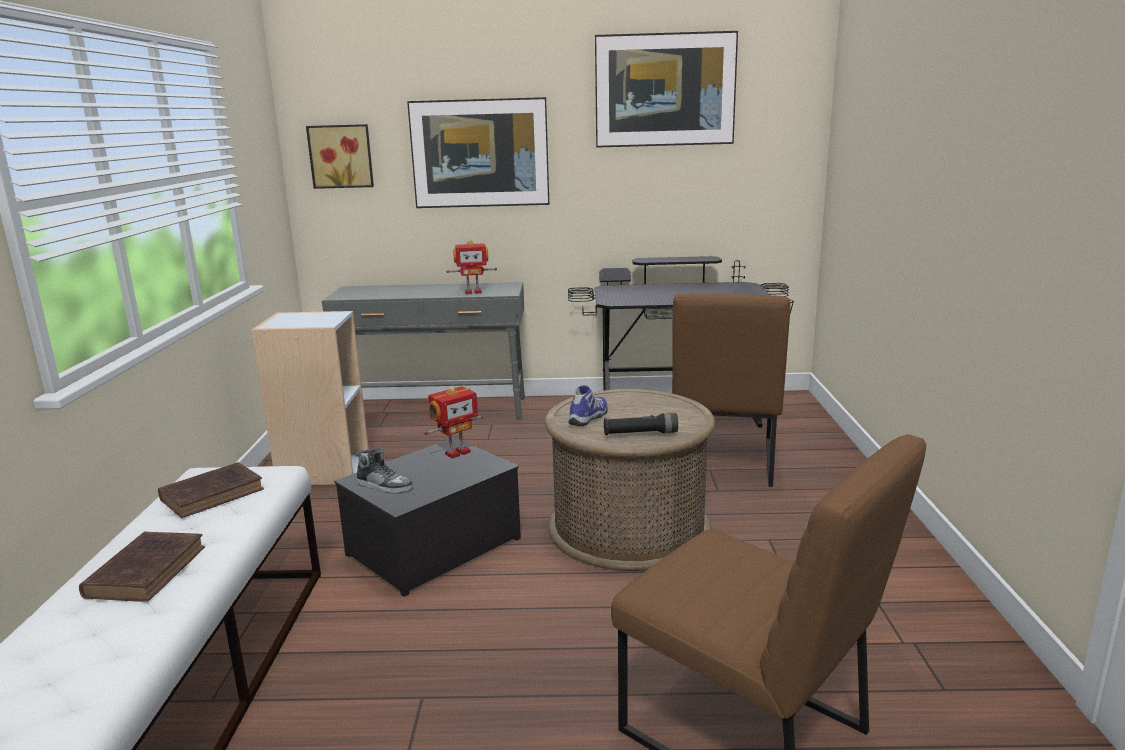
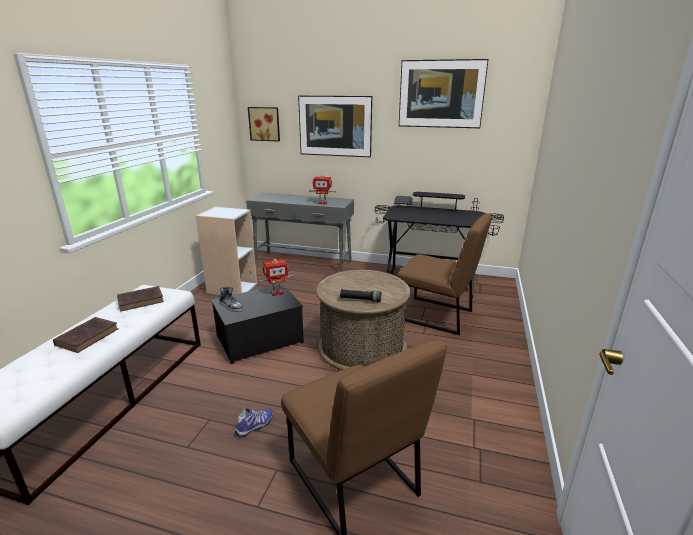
camera: 15 degrees right, 5 degrees up
shoe [568,385,608,426] -> shoe moved to [235,408,273,437]
brown chair [672,294,790,487] -> brown chair turned 90 degrees counterclockwise [397,213,492,335]

